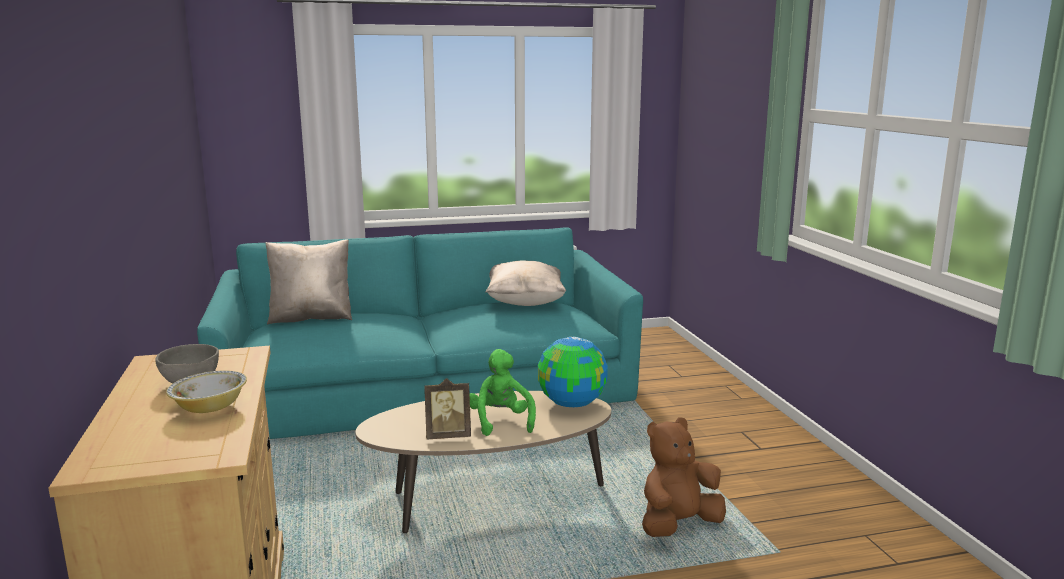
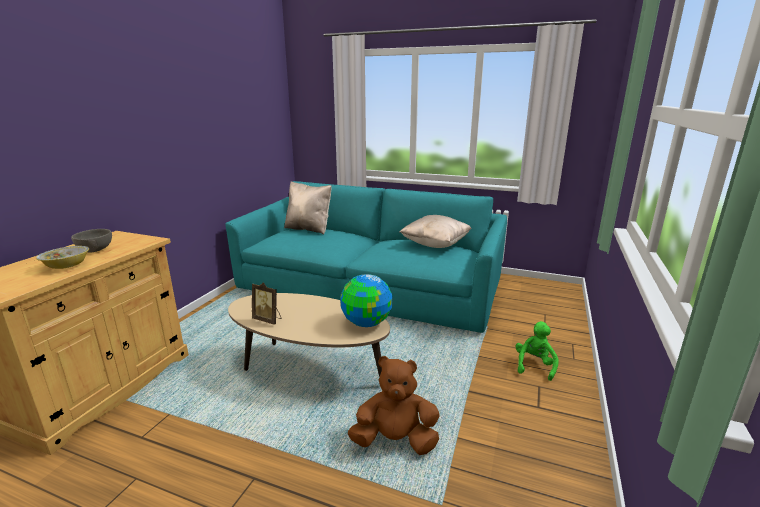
camera: 35 degrees right, 5 degrees up
green plush toy [470,349,536,436] -> green plush toy moved to [515,321,559,381]

